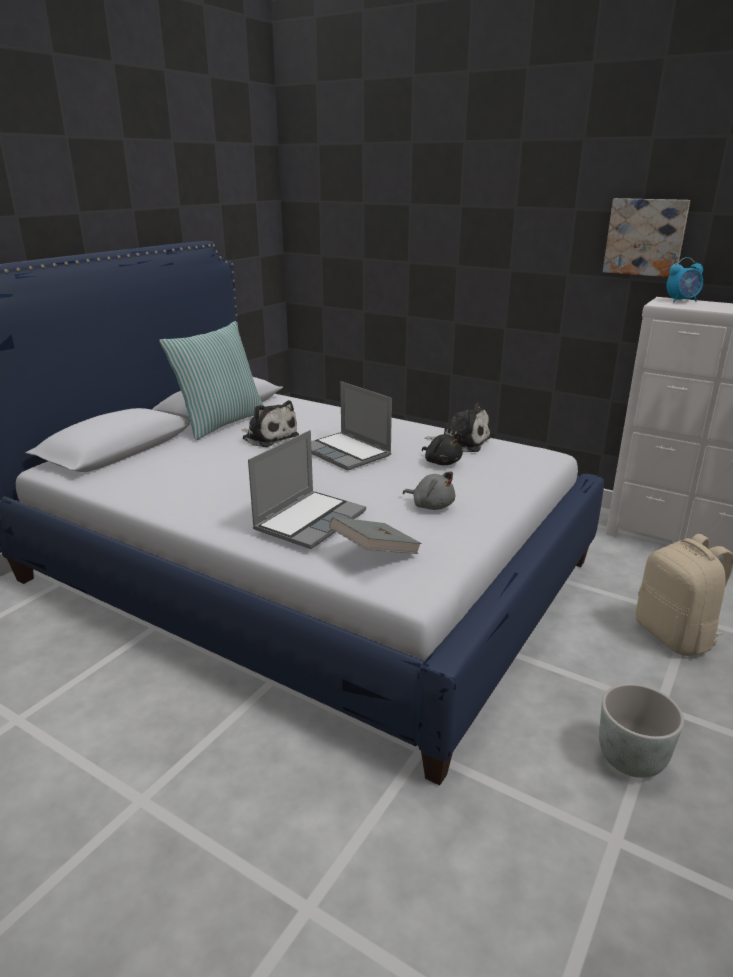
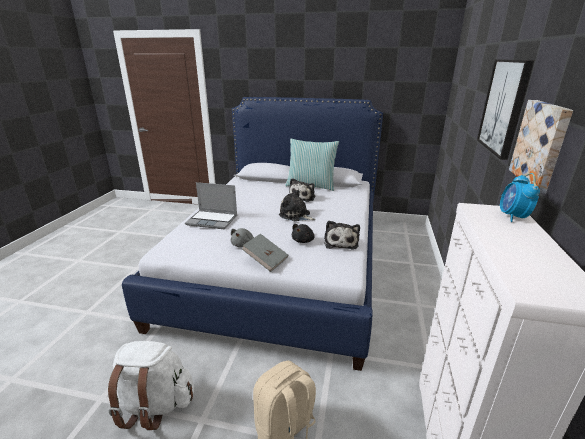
camera: 70 degrees right, 0 degrees up
laptop [311,381,392,471] -> plush toy [279,190,316,221]
grey book [329,517,422,554] -> grey book moved to [242,234,288,272]
grey planter [599,683,684,778] -> white backpack [108,341,194,430]
alarm clock [667,257,703,303] -> alarm clock turned 45 degrees clockwise [500,173,540,222]
none -> picture [477,59,534,160]

